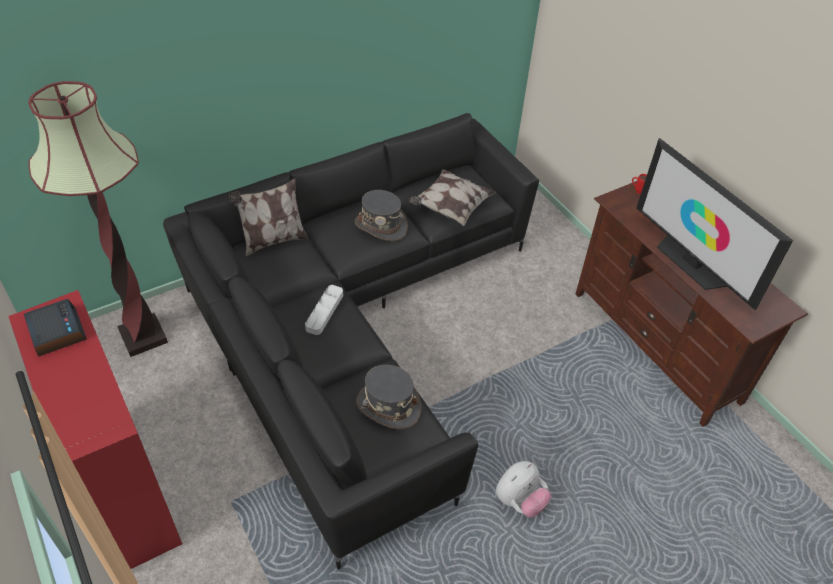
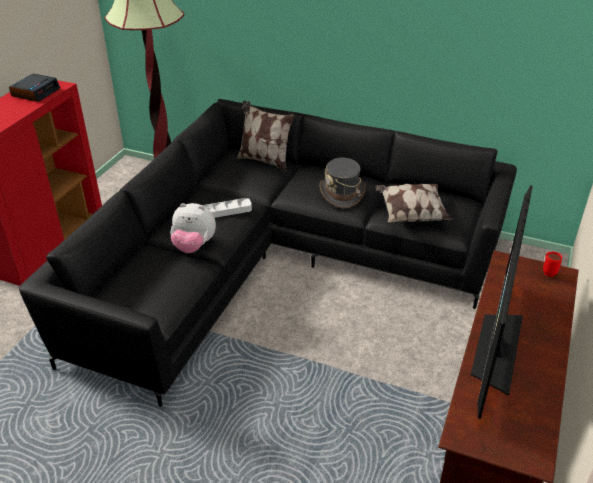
camera: 55 degrees right, 10 degrees down
grey hat [356,365,421,429] -> none
plush toy [496,461,552,518] -> plush toy moved to [170,203,216,253]

